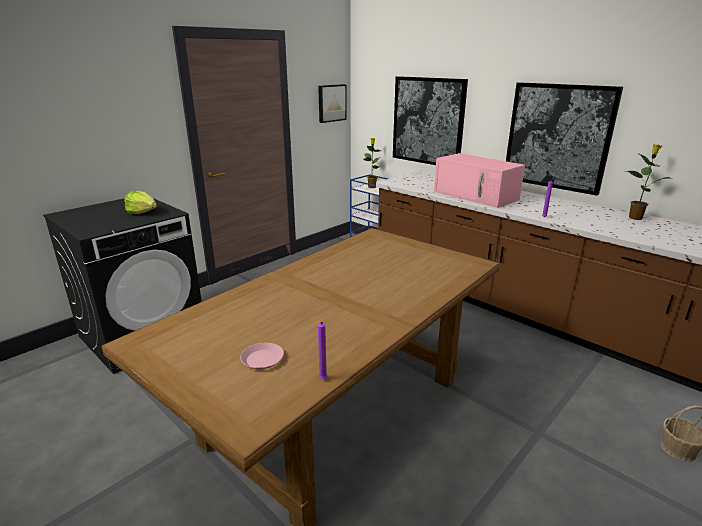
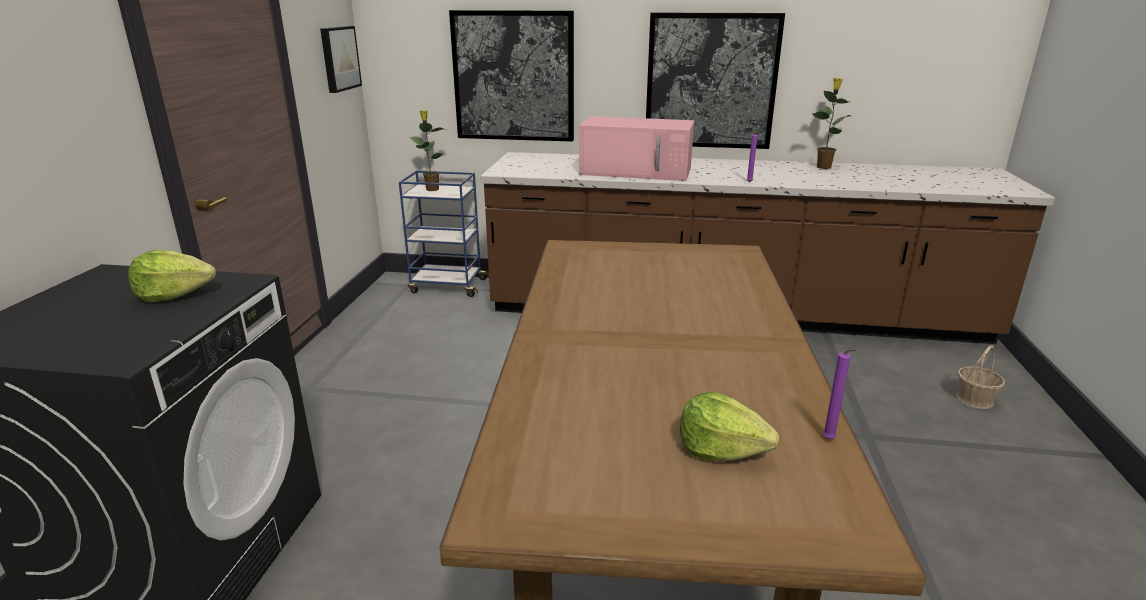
camera: 35 degrees left, 0 degrees up
pink plate [240,343,284,369] -> lettuce [680,391,779,461]

